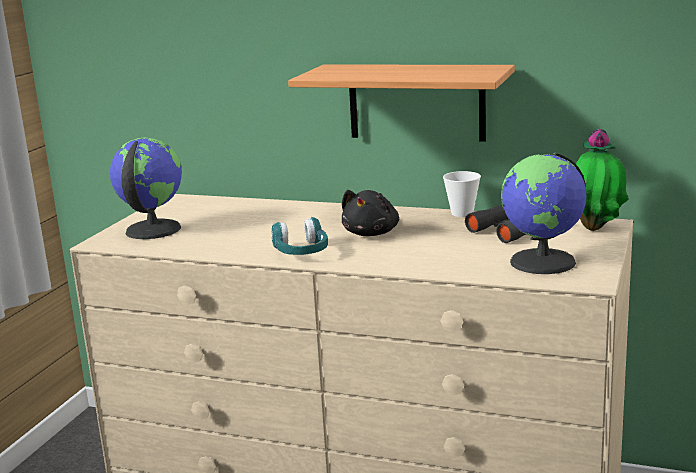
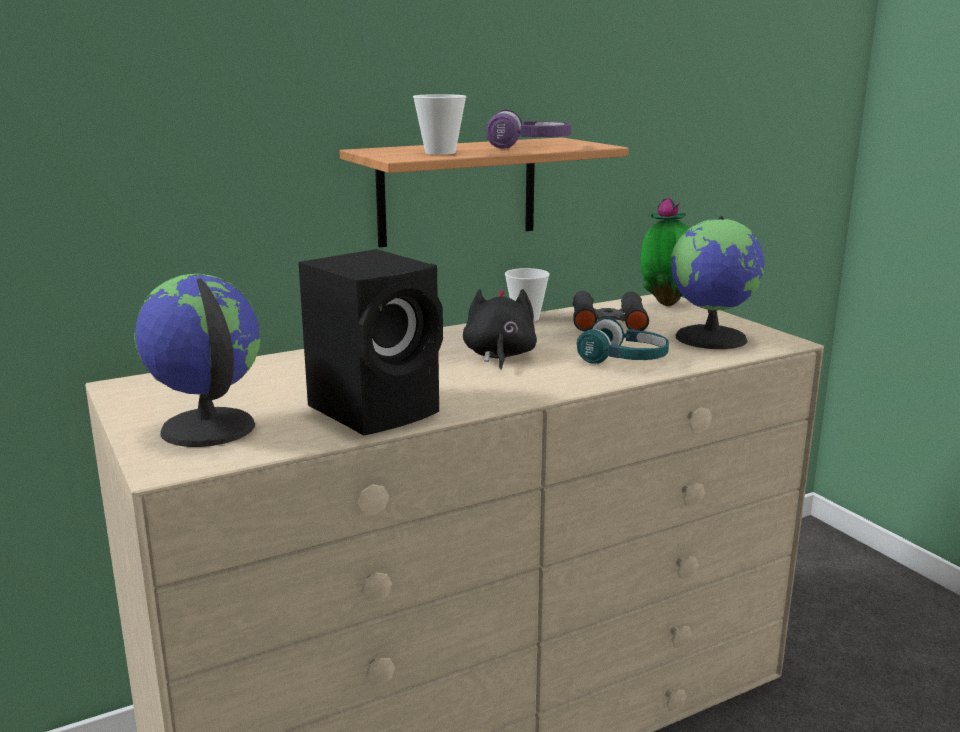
camera: 50 degrees left, 0 degrees up
turquoise headphones [271,217,328,255] -> turquoise headphones moved to [576,317,669,364]
black plush toy [342,190,399,236] -> black plush toy turned 150 degrees counterclockwise [463,289,537,370]
none -> black speaker [298,249,443,436]
none -> cup [413,94,466,155]
none -> purple headphones [485,109,571,149]

